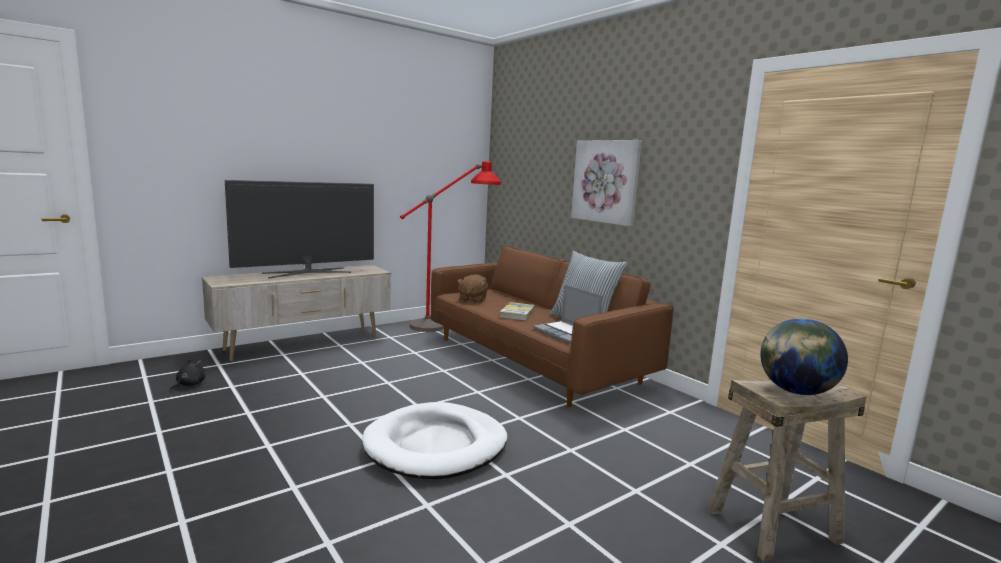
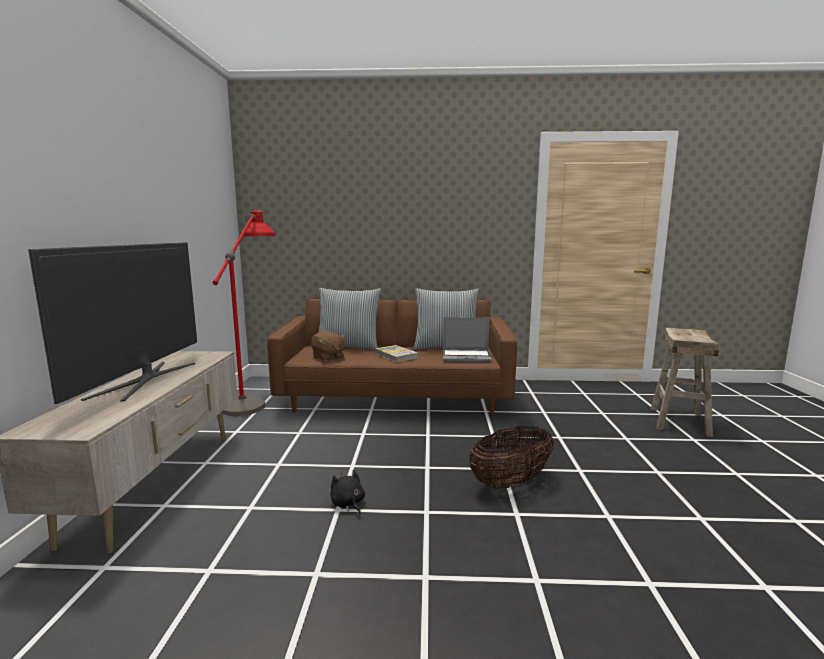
camera: 50 degrees left, 0 degrees up
black plush toy [170,359,206,391] -> black plush toy moved to [330,470,365,516]
white dog bed [362,402,507,479] -> basket [469,426,554,489]
picture [571,140,642,226] -> none
globe [760,319,848,395] -> none
none -> pillow [319,288,381,350]

